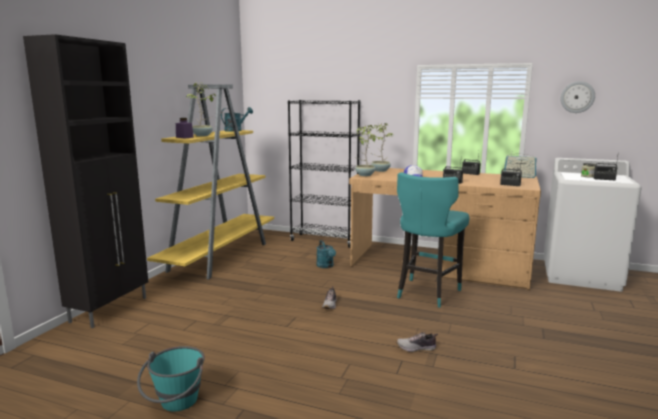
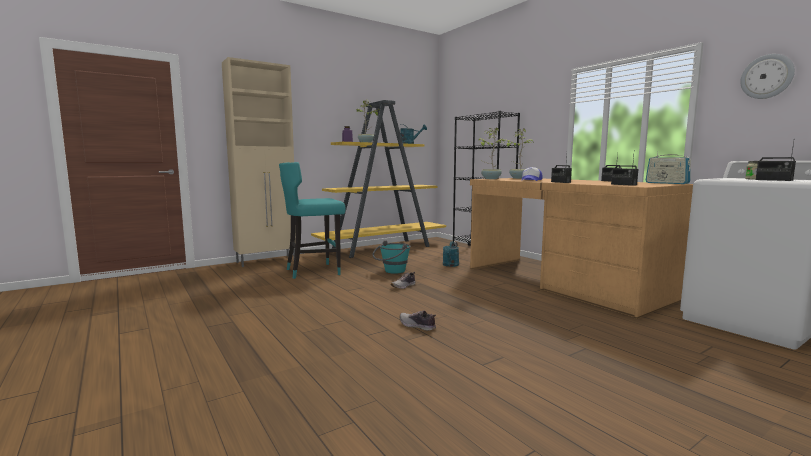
camera: 35 degrees right, 5 degrees down
black cabinet [23,34,148,328] -> beige cabinet [222,57,296,267]
turquoise bucket [137,346,205,412] -> turquoise bucket moved to [373,240,411,274]
turquoise stool [397,172,469,308] -> turquoise stool moved to [279,162,346,279]

